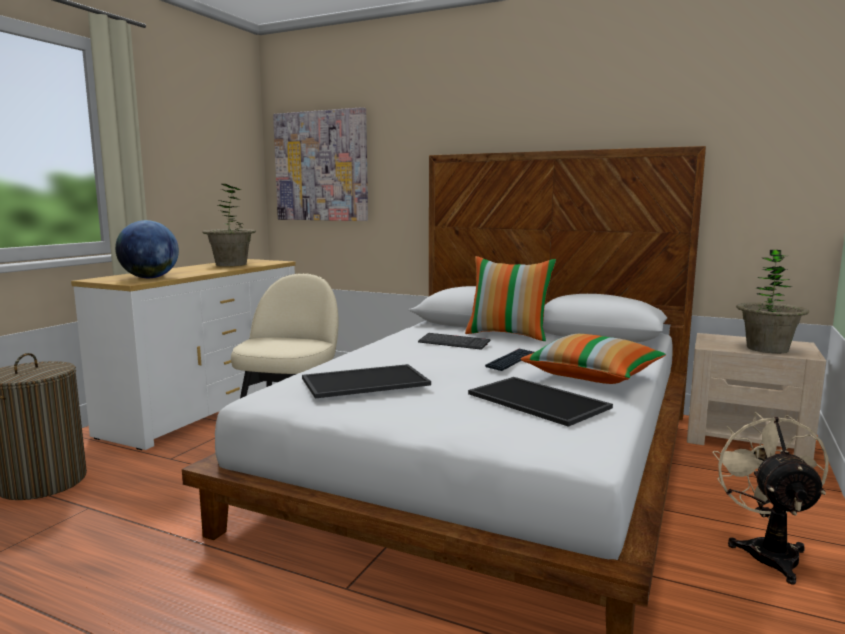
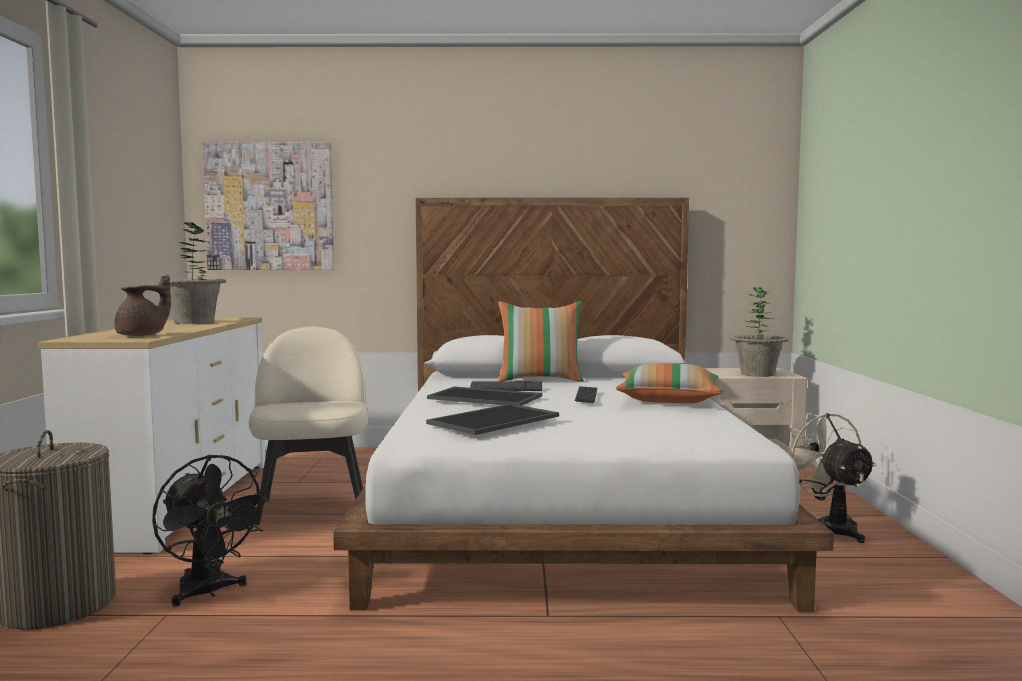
camera: 25 degrees left, 5 degrees down
globe [115,220,179,278] -> brown teapot [114,275,171,336]
tray [468,377,613,427] -> tray moved to [427,387,542,406]
none -> black fan [152,455,270,607]

